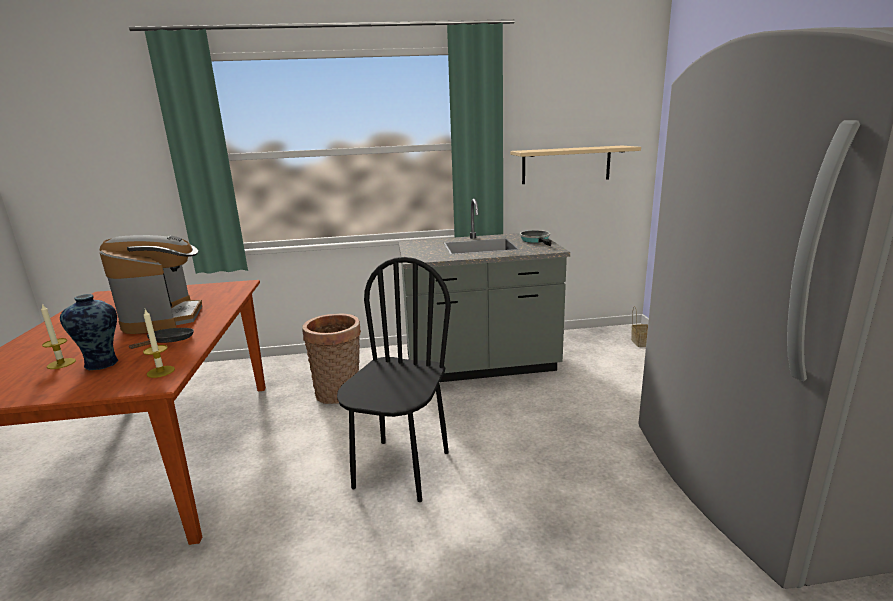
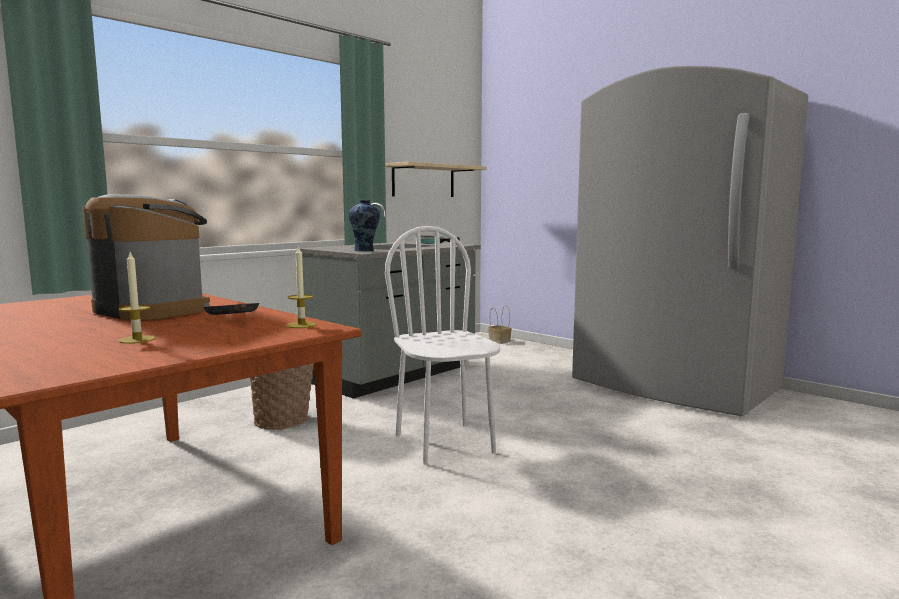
camera: 40 degrees left, 10 degrees down
vase [60,294,118,370] -> vase moved to [349,200,380,251]
black chair [337,257,451,502] -> white chair [385,226,500,465]

